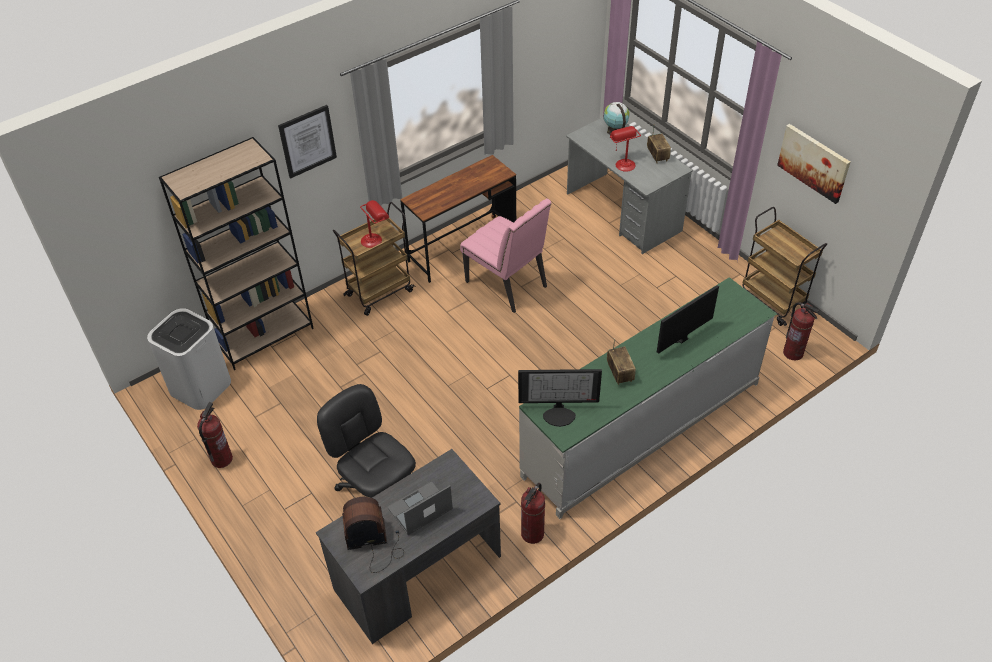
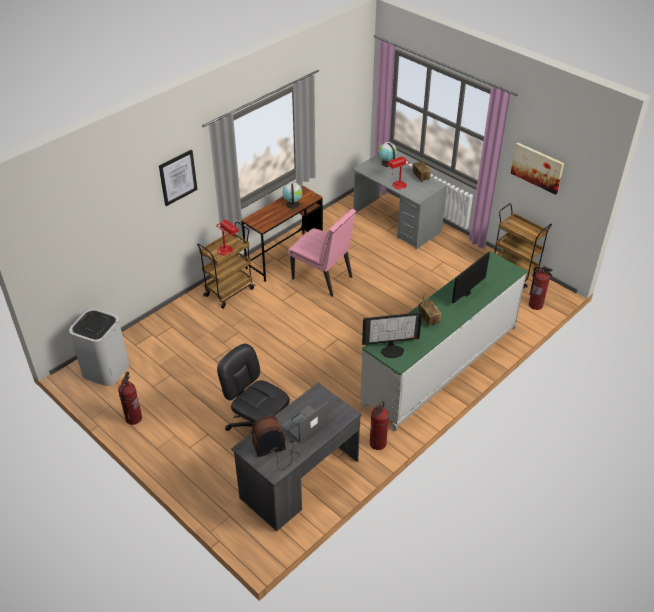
camera: 10 degrees left, 5 degrees down
beige bookcase [159,137,314,370] -> none
none -> globe [283,182,302,209]

